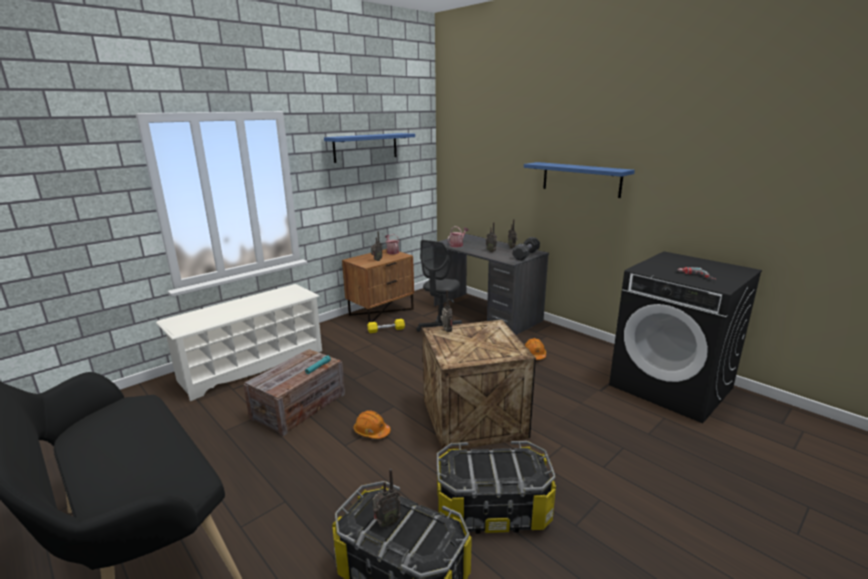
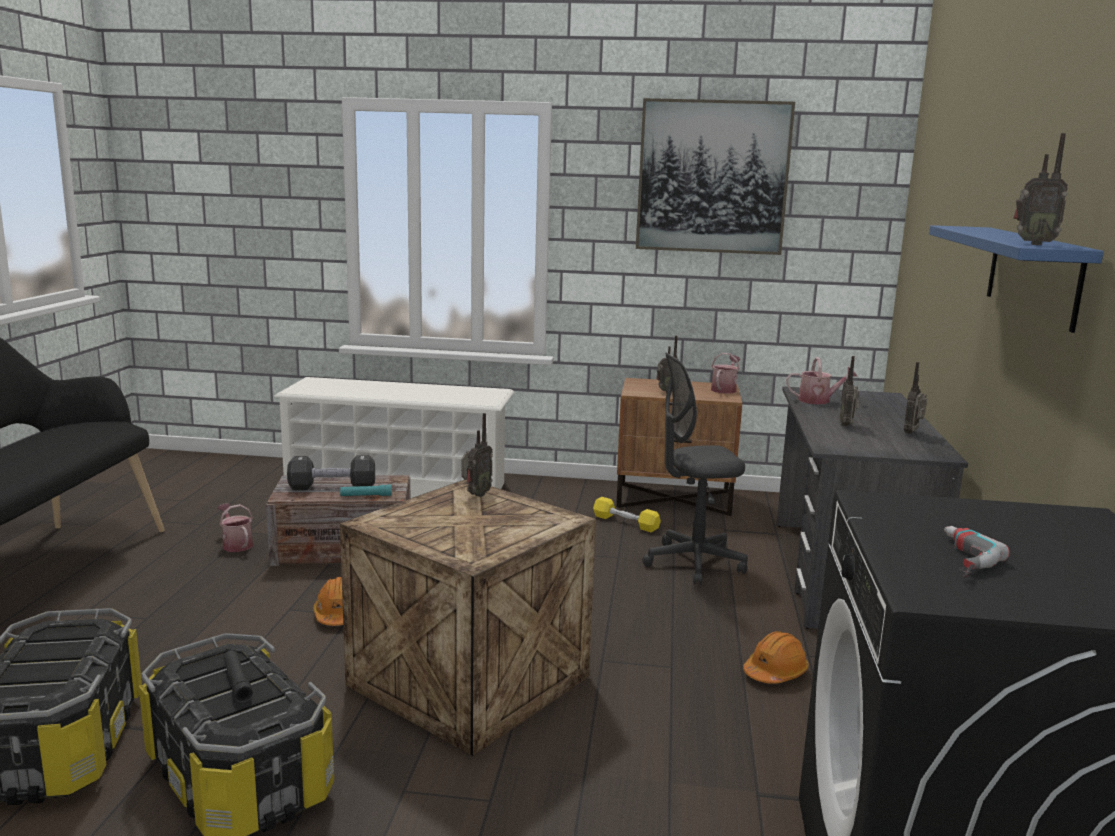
camera: 50 degrees right, 5 degrees down
blue shelf [324,133,415,163] -> picture [636,98,795,255]
radio [372,469,401,527] -> radio moved to [1013,133,1068,245]
black dumbbell [513,237,540,260] -> black dumbbell moved to [287,455,375,490]
none -> watering can [217,503,253,552]
none -> black flashlight [224,651,253,703]

